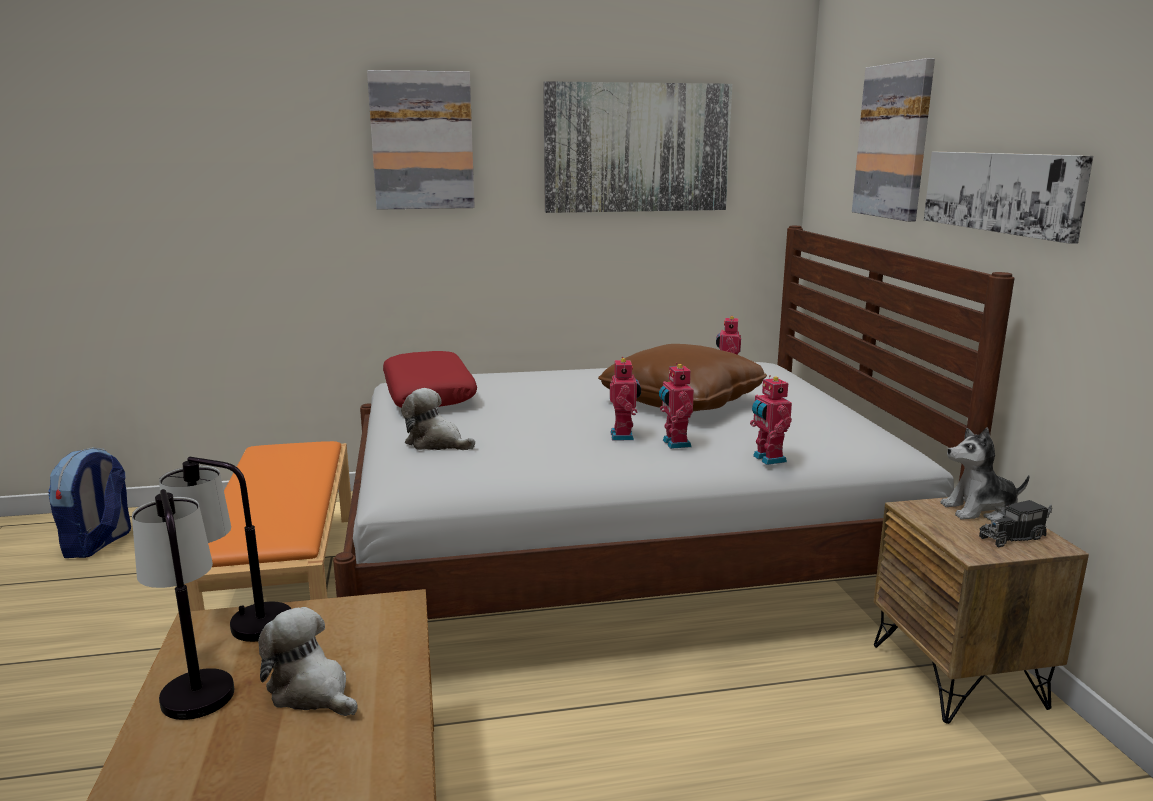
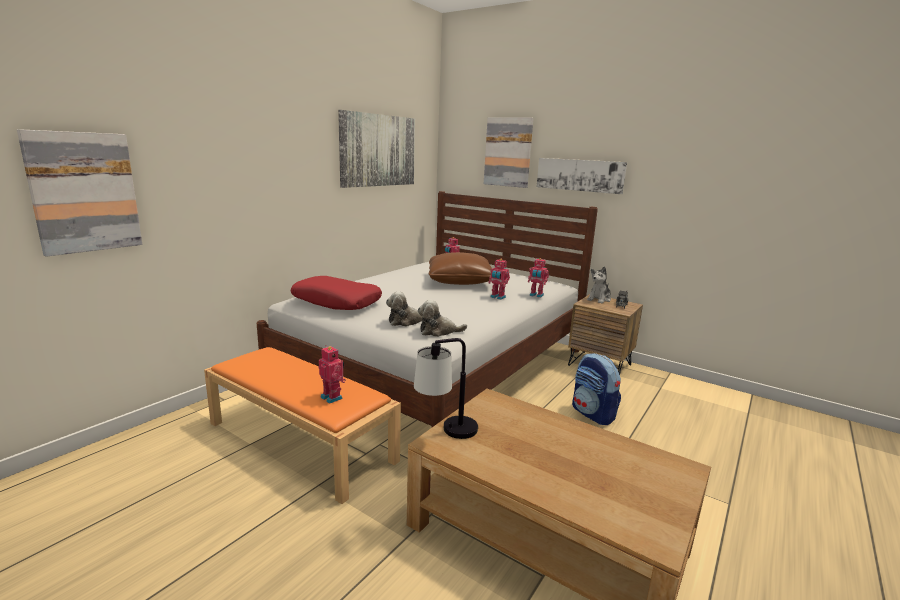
camera: 45 degrees left, 0 degrees up
backpack [48,447,131,558] -> backpack moved to [572,353,621,425]
table lamp [132,489,234,720] -> none
plush toy [258,607,358,716] -> plush toy moved to [418,300,467,337]
picture [367,70,475,210] -> picture moved to [17,129,142,257]
toy robot [610,357,641,440] -> toy robot moved to [319,345,346,404]

